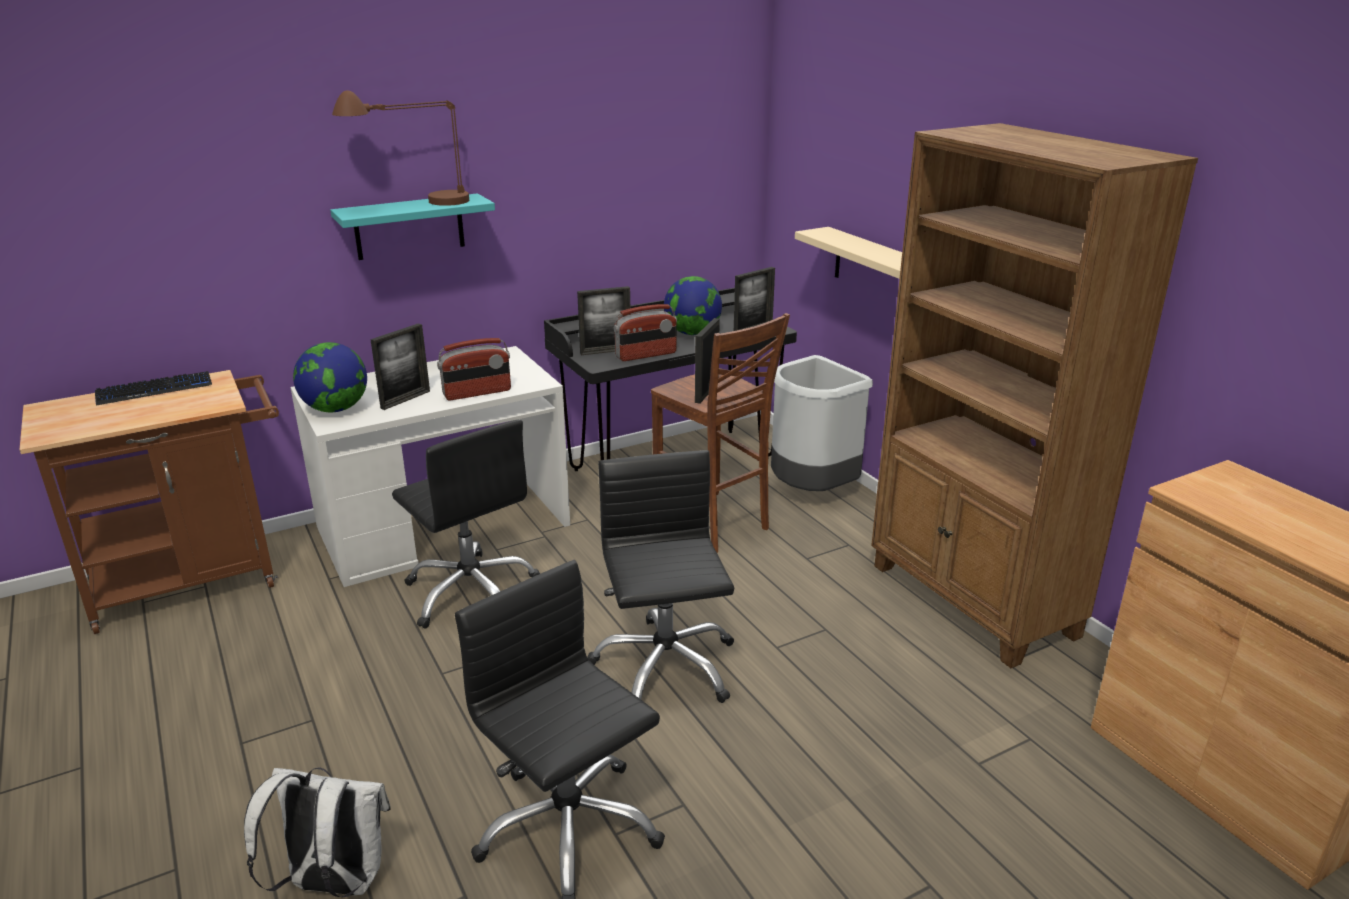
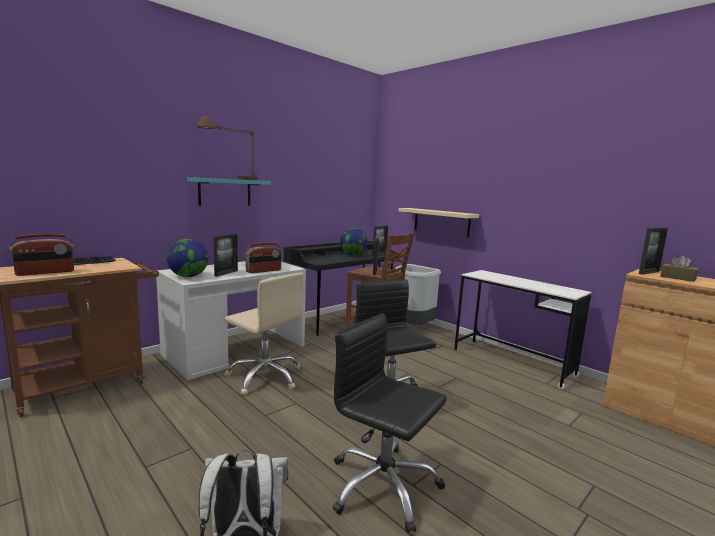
camera: 15 degrees left, 15 degrees down
black office chair [392,419,540,629] -> beige office chair [225,273,303,395]
picture frame [577,286,630,355] -> picture frame moved to [639,227,668,275]
radio [614,304,677,361] -> radio moved to [9,234,74,276]
brown bookcase [871,123,1198,668] -> white desk [454,270,592,389]
none -> brown tissue box [660,255,698,282]

